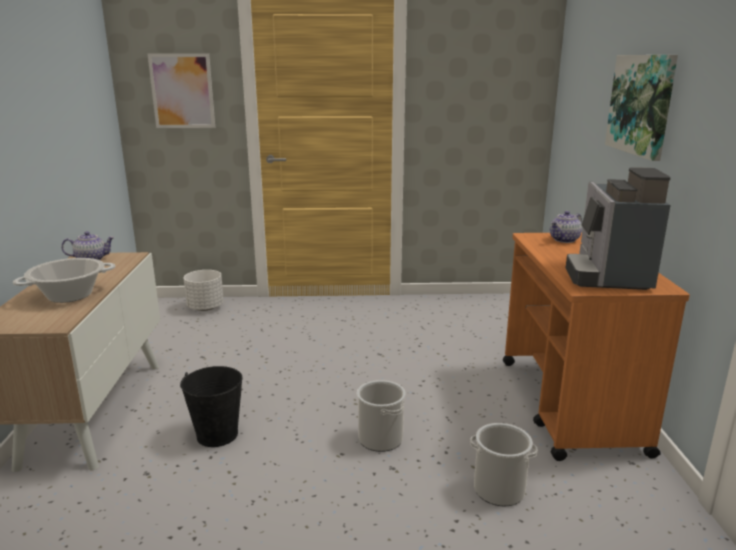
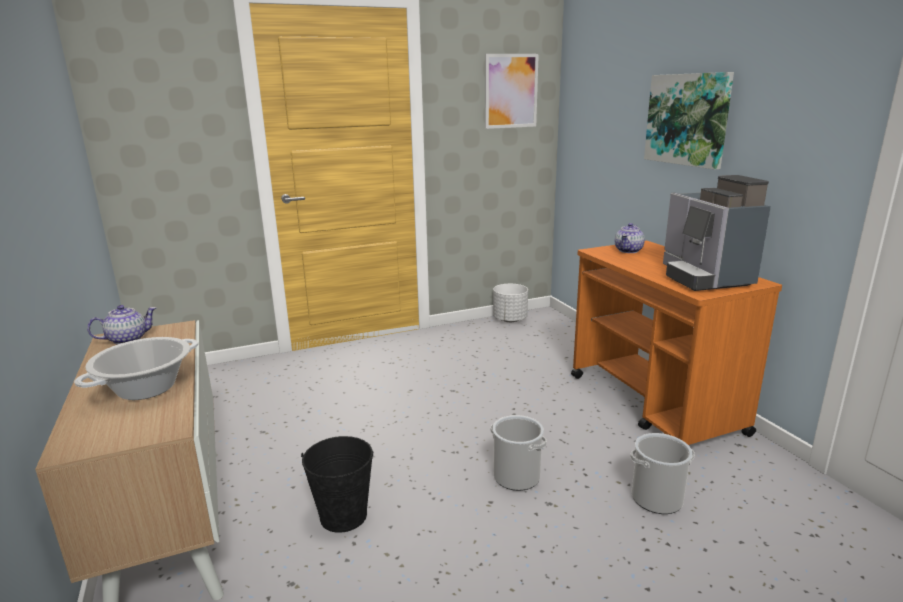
camera: 20 degrees left, 0 degrees up
picture [148,54,215,128] -> picture moved to [485,54,539,129]
white planter [183,270,224,311] -> white planter moved to [493,284,528,322]

